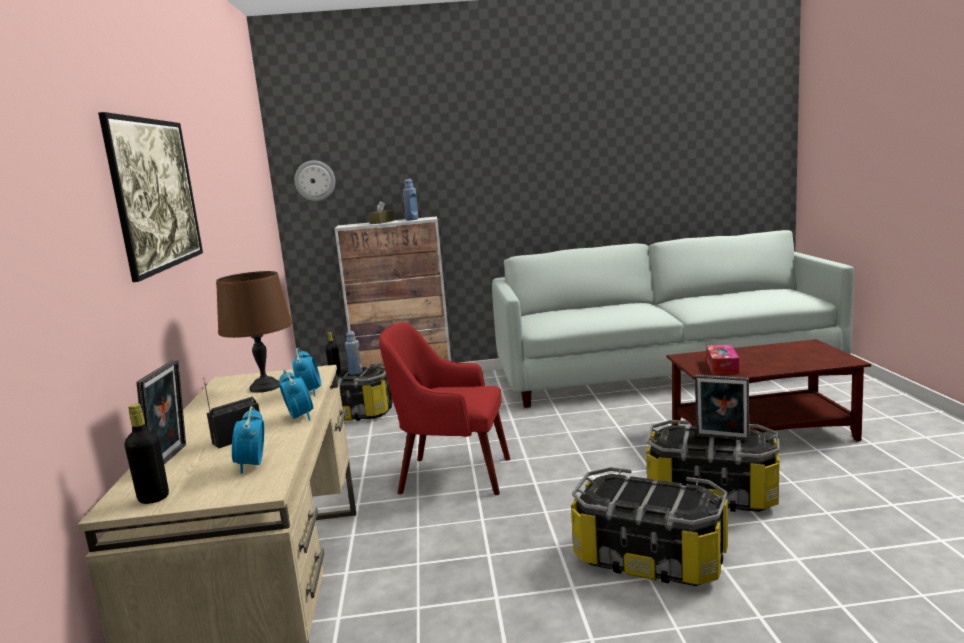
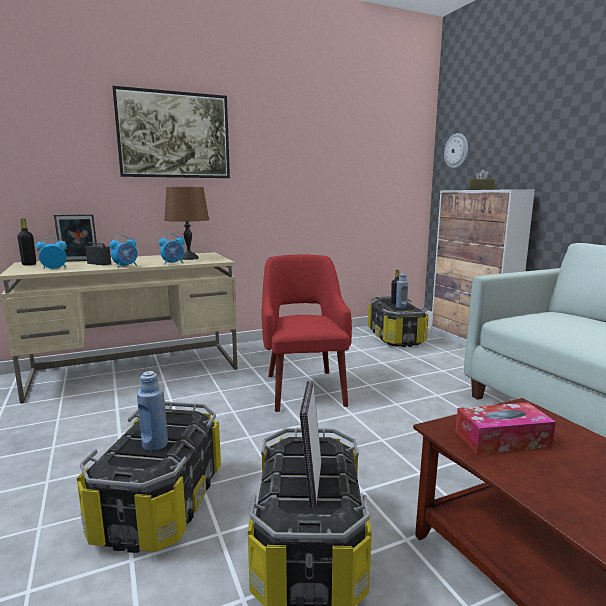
camera: 70 degrees right, 0 degrees up
blue bottle [403,179,419,220] -> blue bottle moved to [137,371,168,451]

